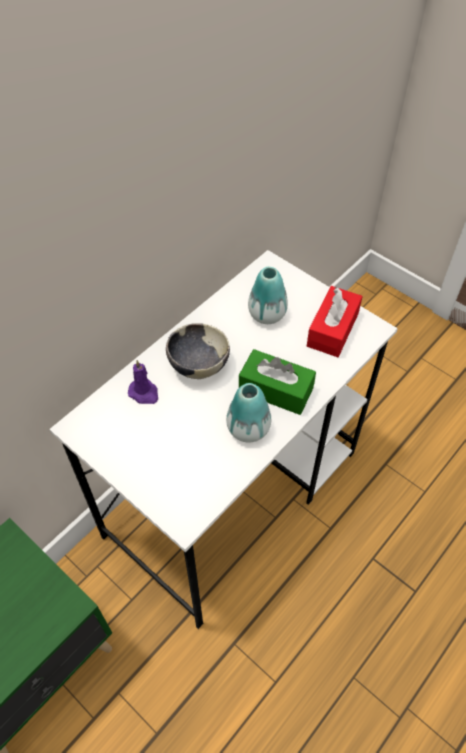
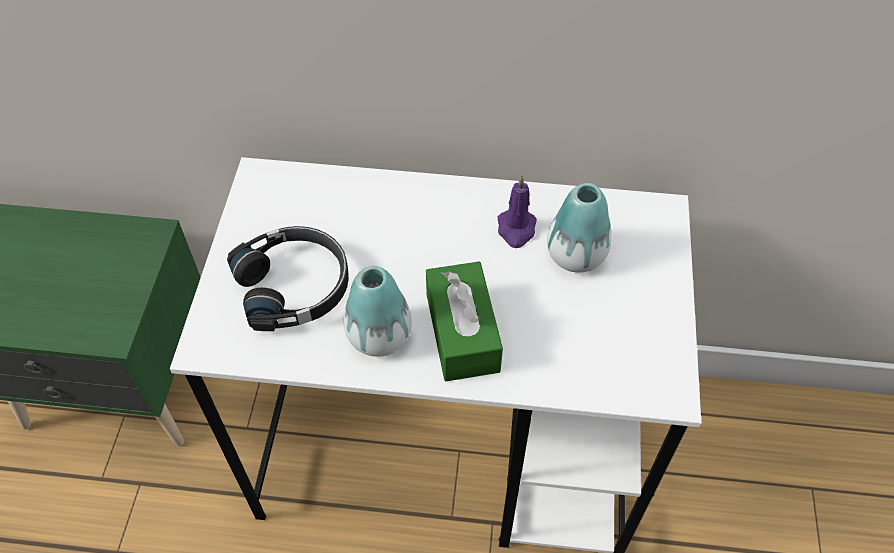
camera: 55 degrees right, 0 degrees up
purple candle [128,360,158,404] -> purple candle moved to [498,176,537,248]
bowl [166,323,230,379] -> none
red tissue box [307,286,363,357] -> none
none -> black headphones [227,226,349,331]

